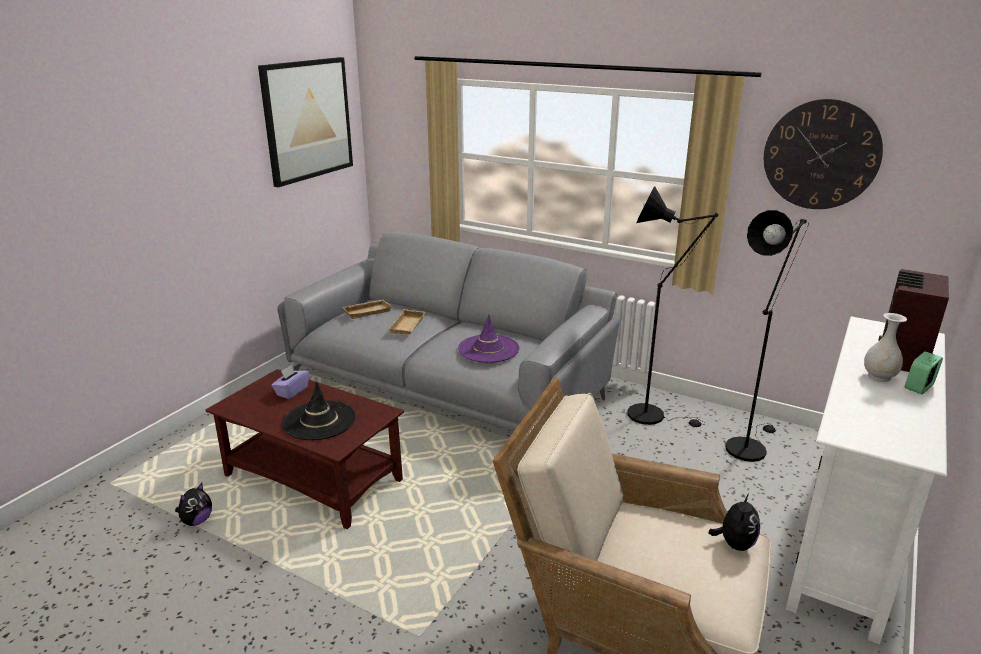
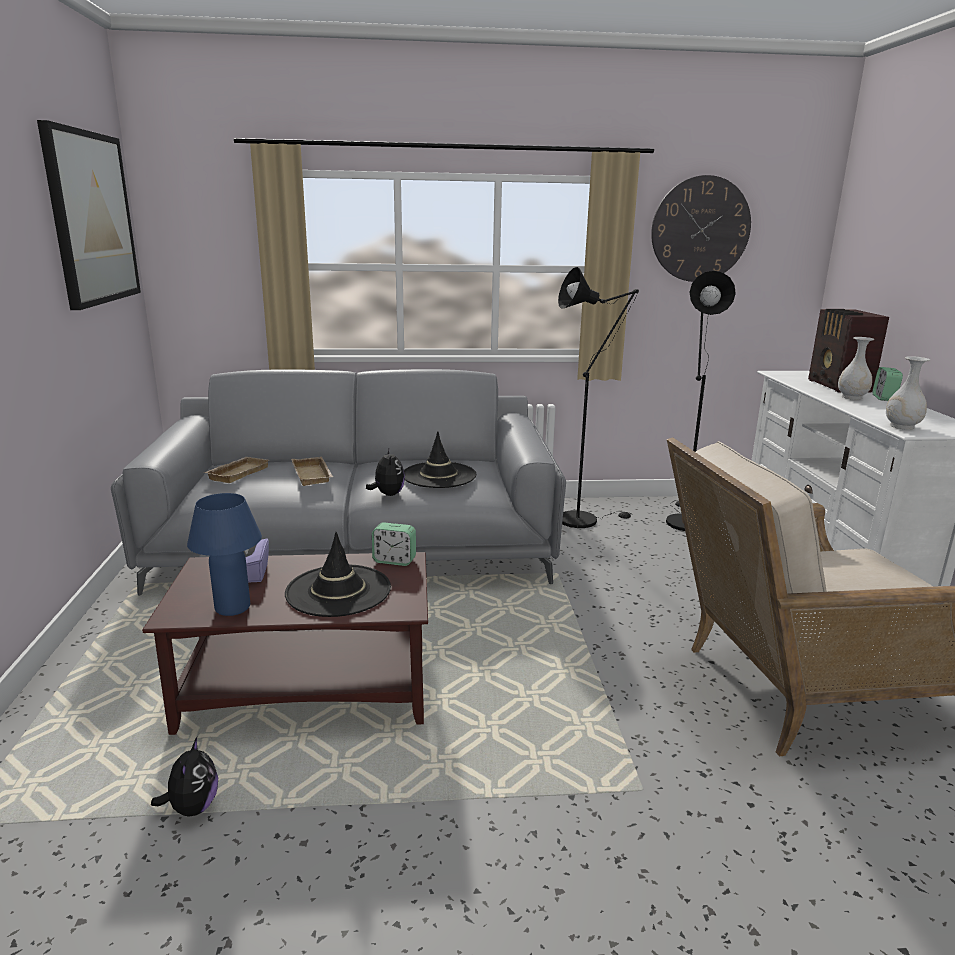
camera: 35 degrees left, 5 degrees down
purple hat [458,315,519,363] -> black hat [404,431,476,488]
plush toy [708,493,760,551] -> plush toy moved to [366,449,405,496]
none -> blue table lamp [187,493,262,616]
none -> alarm clock [372,522,416,566]
none -> white vase [886,356,930,430]

